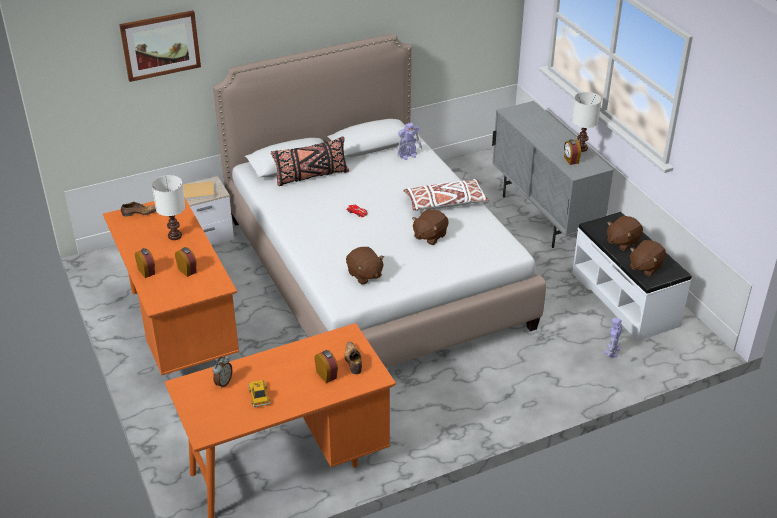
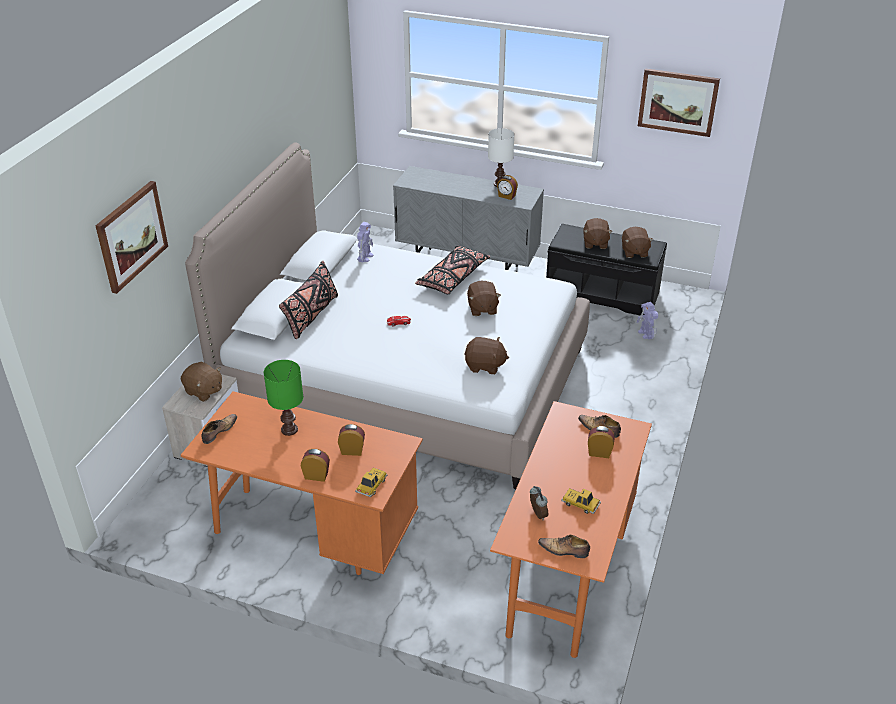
camera: 45 degrees left, 0 degrees up
white table lamp [152,175,186,240] -> green table lamp [264,360,303,436]
beige book [183,181,215,201] -> brown plush toy [181,362,222,402]
white pillow [403,179,489,211] -> black pillow [415,246,490,294]
white bench [572,212,692,341] -> black bench [546,224,667,315]
none -> toy car [355,468,387,497]
none -> shoe [538,535,590,558]
none -> picture [638,68,720,137]

